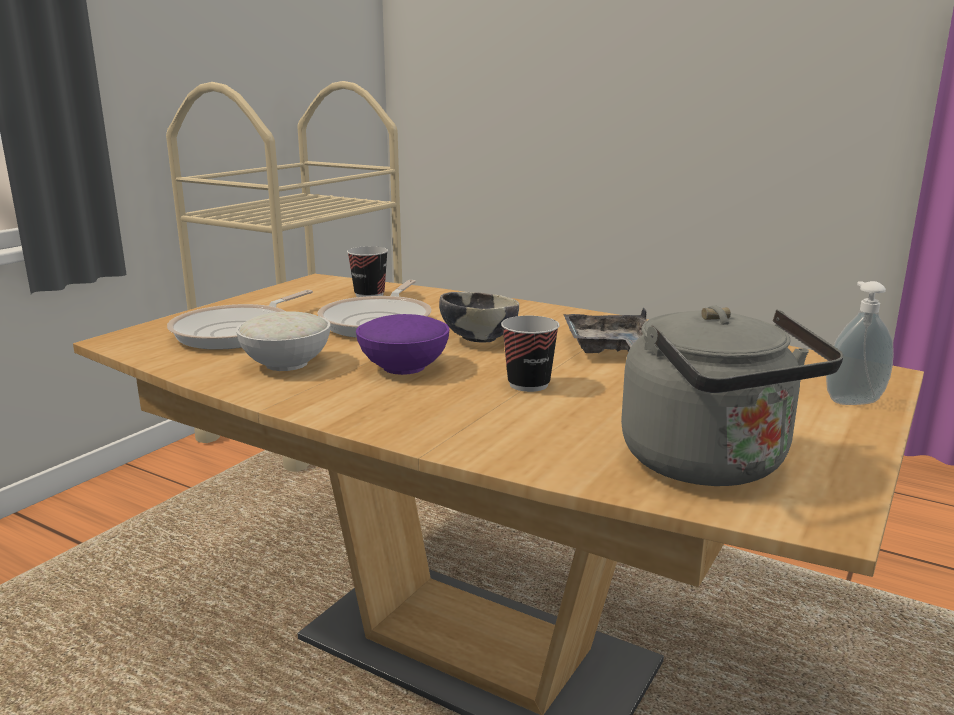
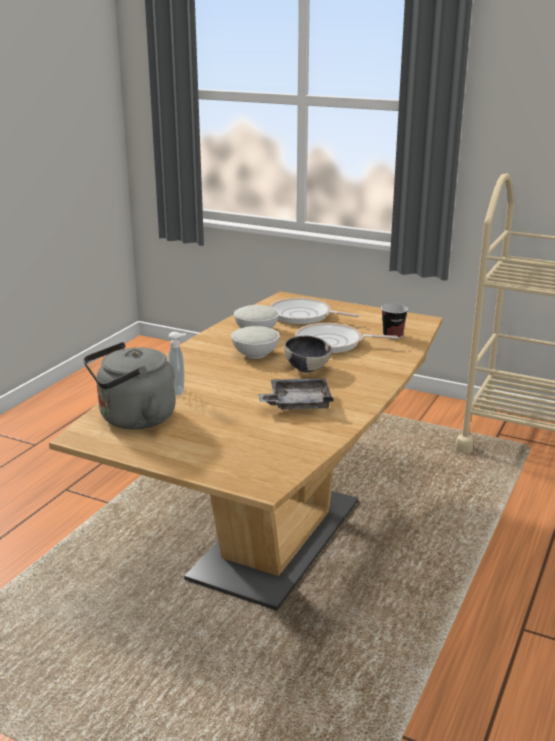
camera: 85 degrees right, 5 degrees up
purple bowl [356,314,449,375] -> white bowl [231,326,279,359]
cup [501,316,560,392] -> none
soap dispenser [826,281,894,405] -> soap dispenser moved to [168,332,186,395]

